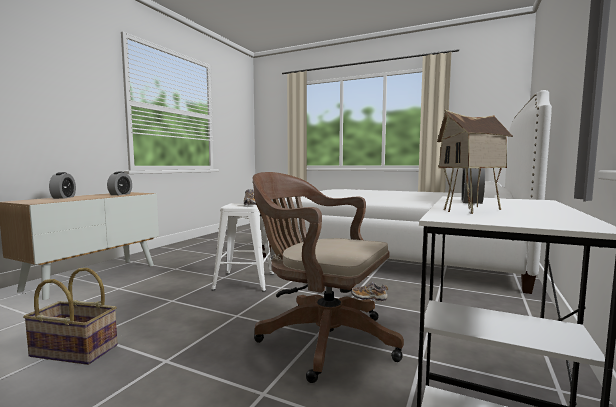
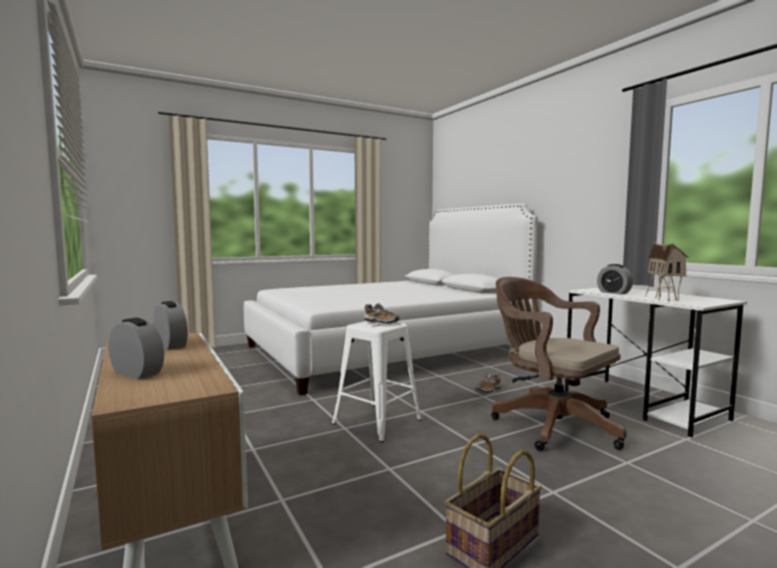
camera: 55 degrees left, 0 degrees up
brown office chair [253,172,404,383] -> brown office chair turned 75 degrees clockwise [491,277,627,451]

